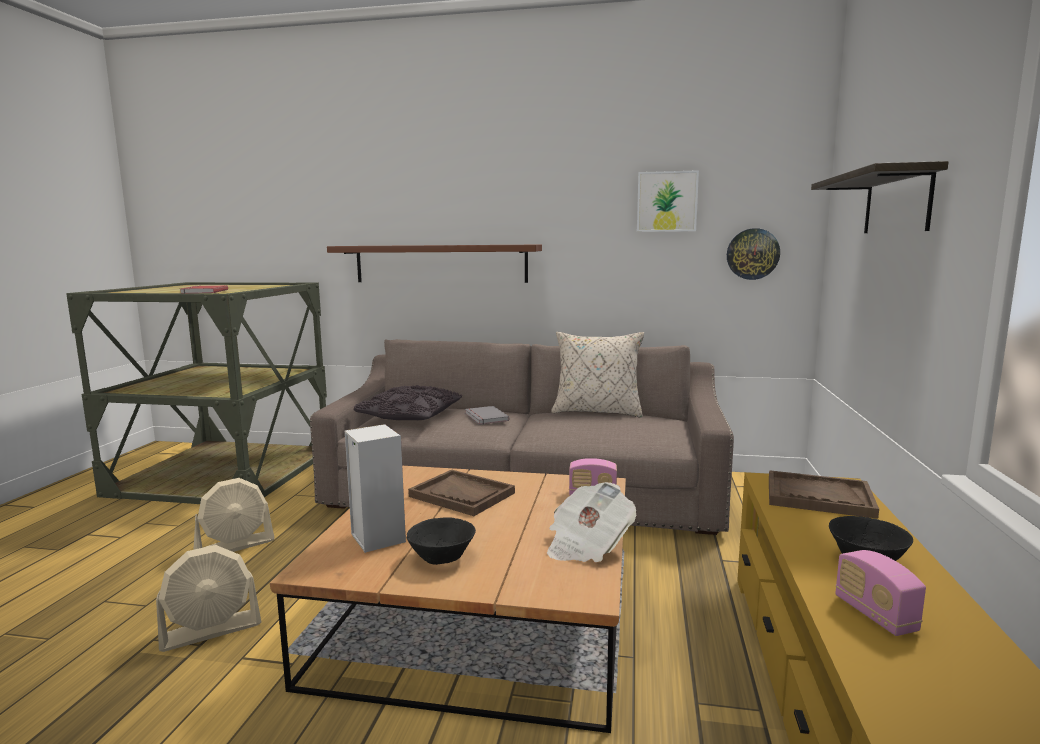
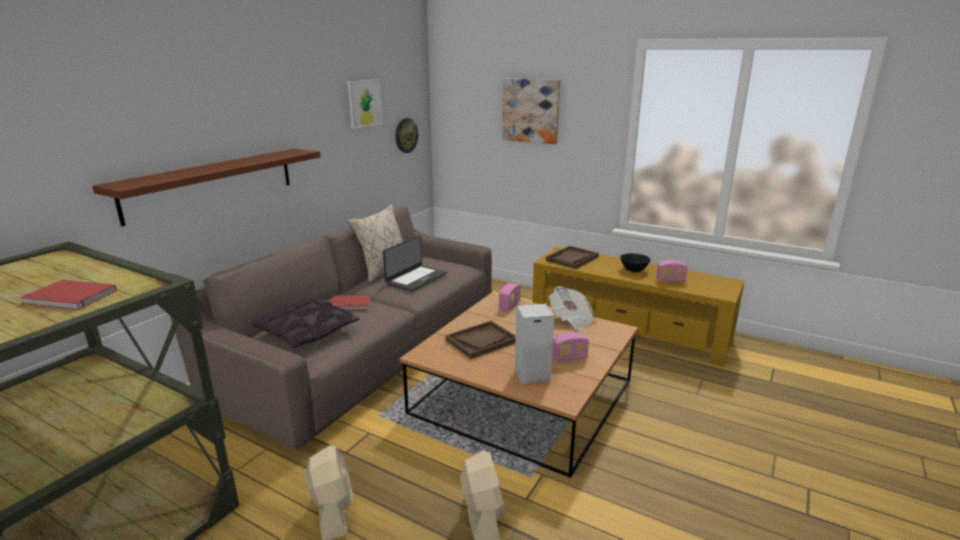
camera: 70 degrees left, 10 degrees up
black bowl [407,517,476,565] -> radio [552,332,589,362]
grey book [465,406,509,425] -> red book [331,295,371,310]
shelf [811,161,949,233] -> picture [502,78,560,144]
none -> laptop [383,235,447,291]

